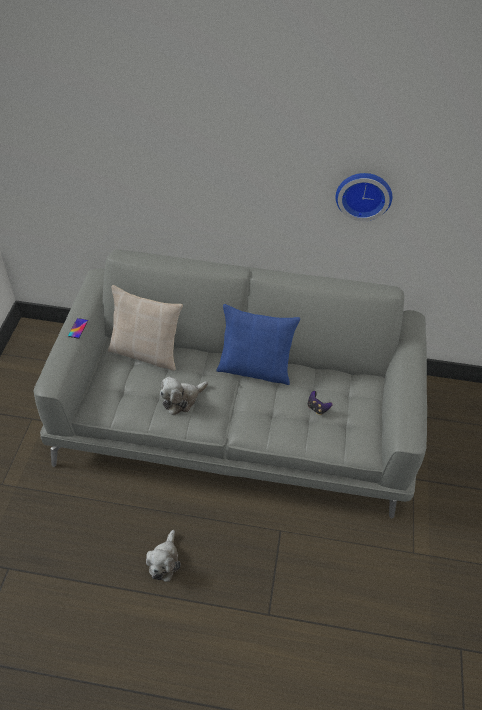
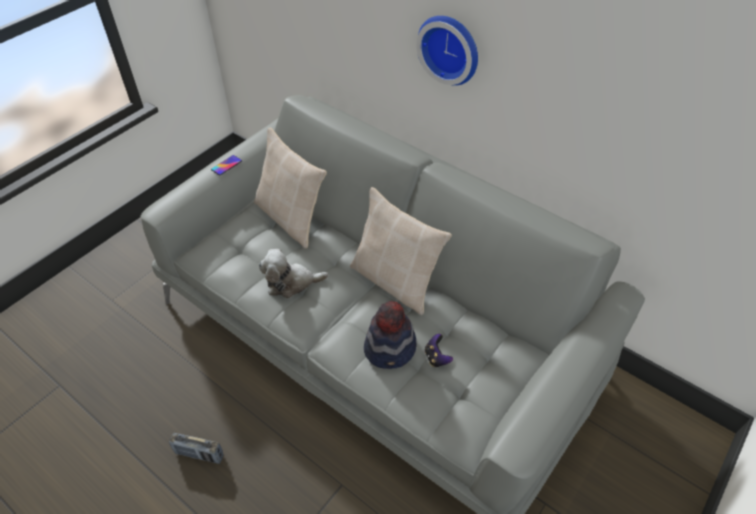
camera: 30 degrees right, 0 degrees up
plush toy [146,530,181,582] -> radio [169,433,223,464]
blue pillow [216,304,300,385] -> beige pillow [350,187,452,315]
wall clock [336,173,392,221] -> wall clock moved to [416,16,478,85]
none -> hat [364,301,417,369]

